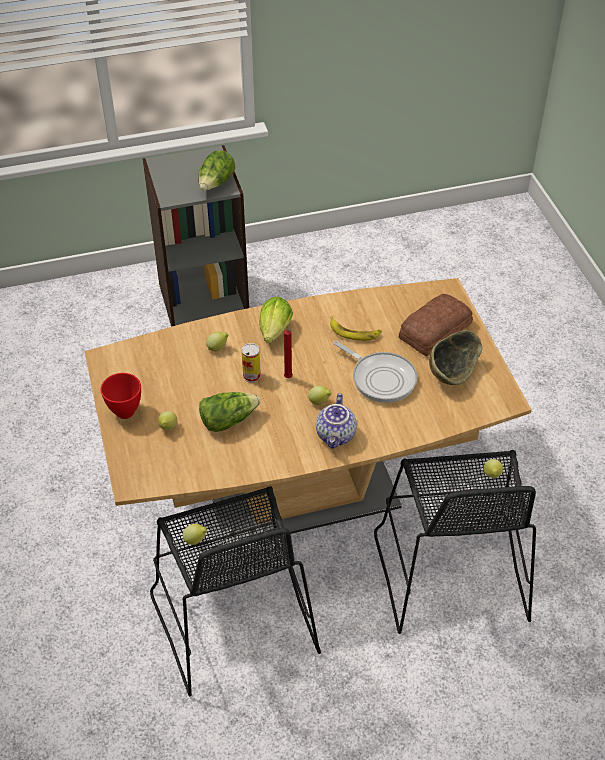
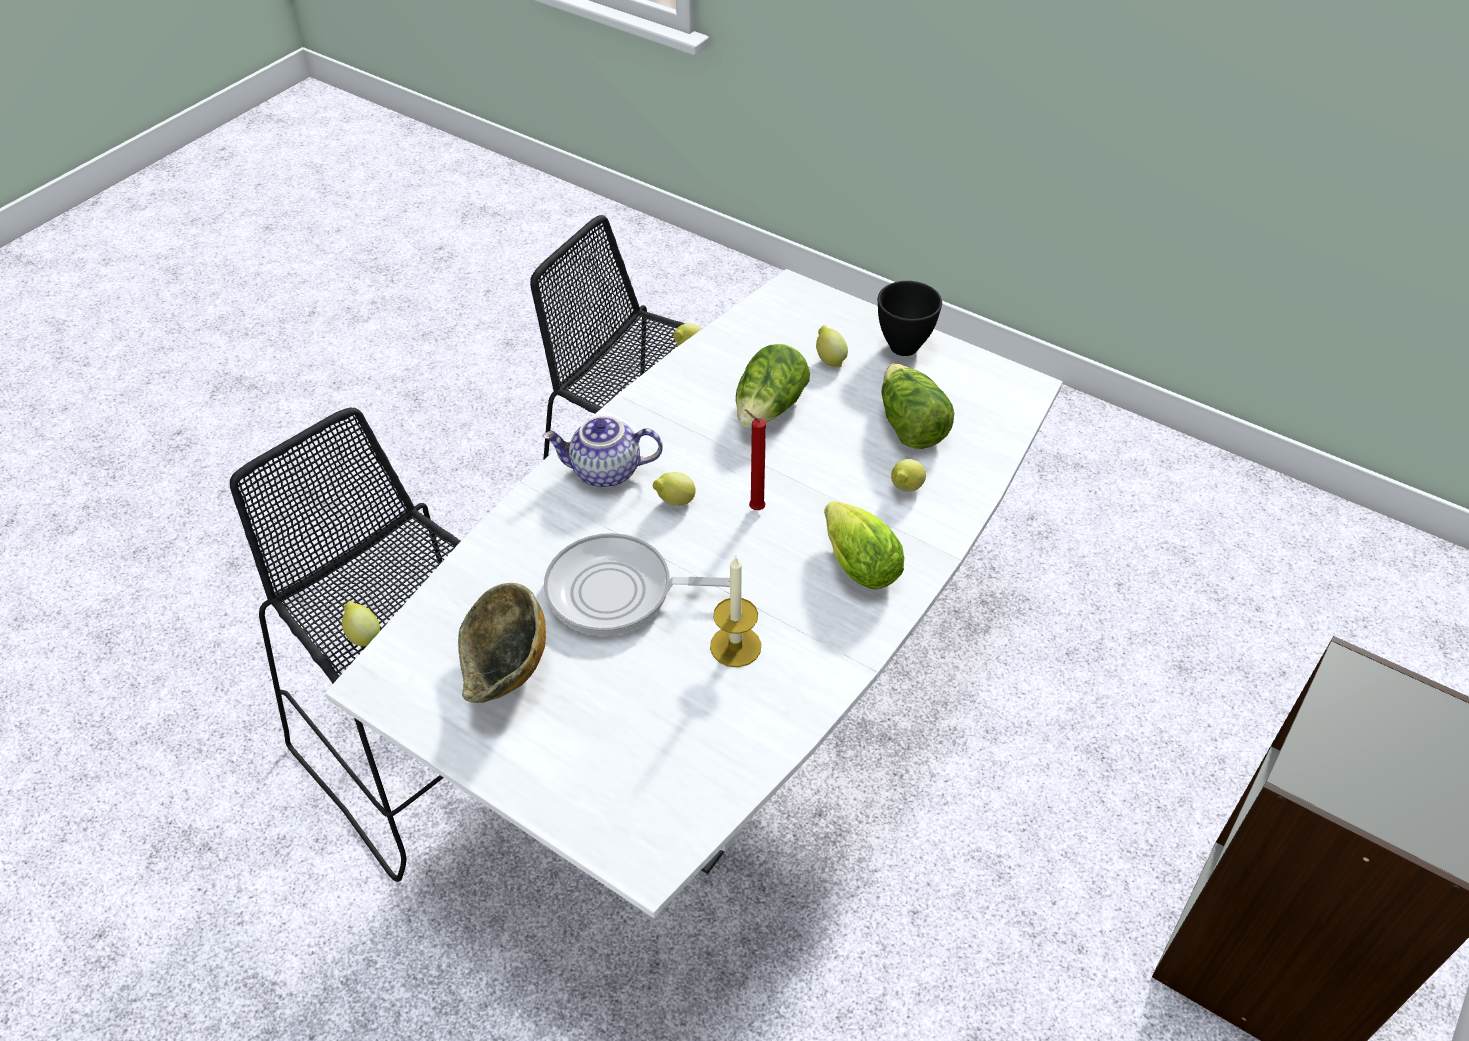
camera: 140 degrees right, 0 degrees up
brown dining table [84,278,532,544] -> white dining table [325,269,1063,918]
red bowl [101,373,141,419] -> black bowl [878,281,942,356]
lettuce [198,150,235,191] -> lettuce moved to [882,363,954,449]
can [241,343,261,383] -> none
teapot [316,393,357,449] -> teapot turned 60 degrees counterclockwise [542,416,663,488]
banana [330,316,382,341] -> candle [710,555,761,667]
bread [399,294,473,357] -> none

